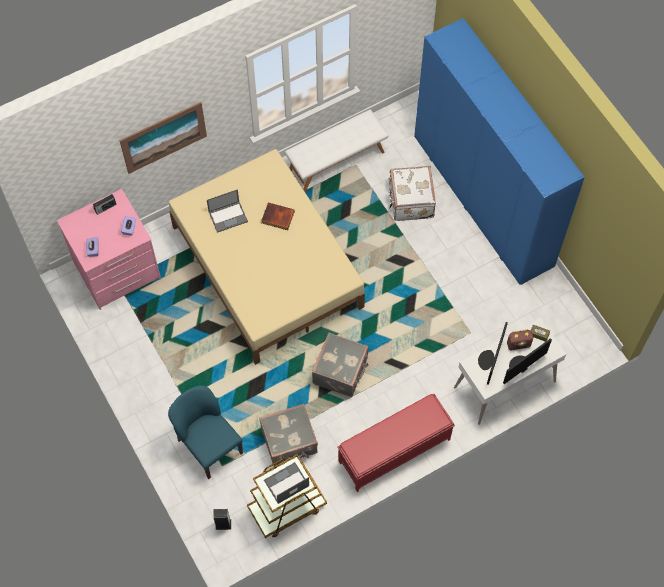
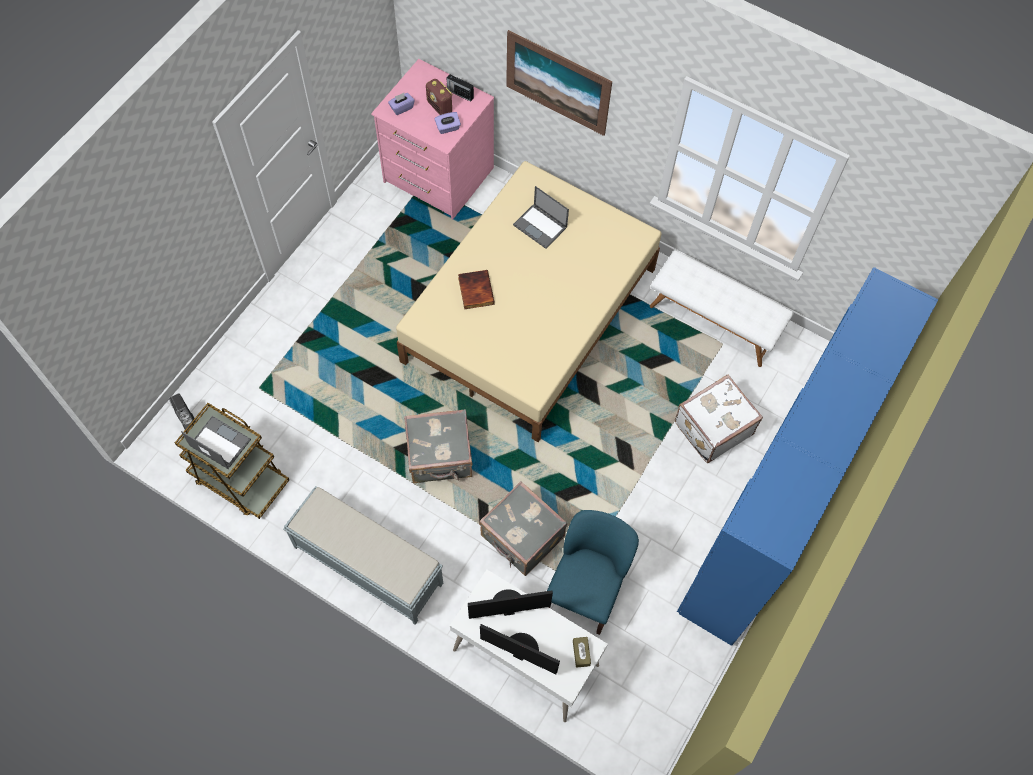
camera: 60 degrees right, 0 degrees up
blue chair [168,385,243,479] -> blue chair moved to [547,510,639,635]
grey suitcase [259,404,318,466] -> grey suitcase moved to [479,481,567,576]
book [261,202,295,230] -> book moved to [458,270,494,309]
red bench [338,394,455,492] -> grey bench [283,486,443,625]
radio [507,329,533,351] -> radio moved to [426,79,453,115]

